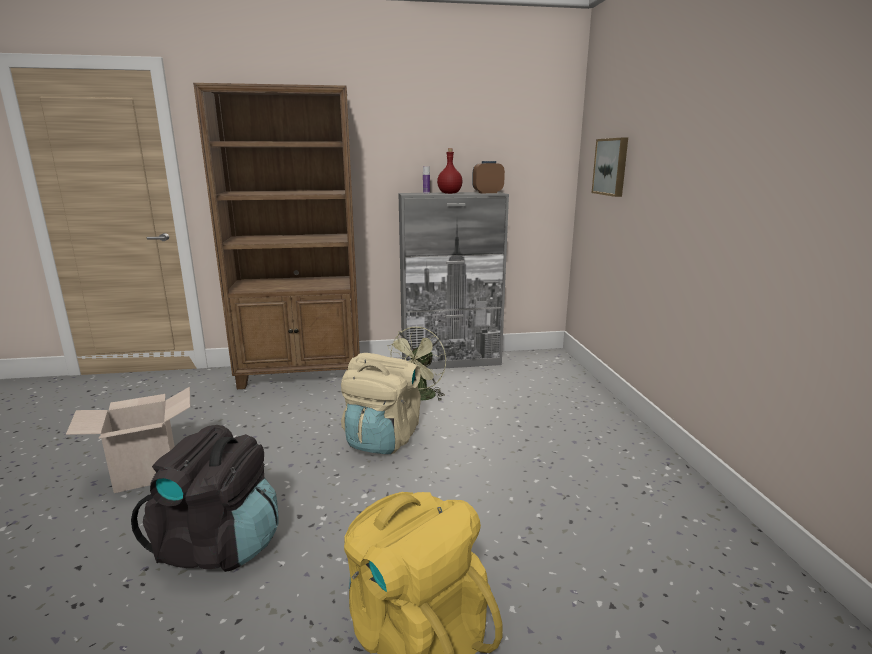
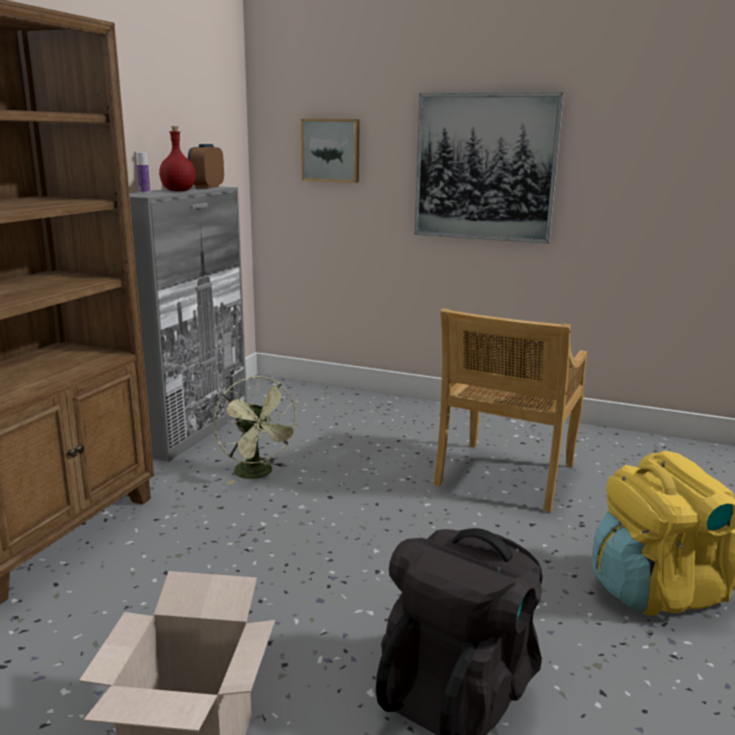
camera: 60 degrees left, 0 degrees up
beige backpack [341,353,421,454] -> none
none -> picture [414,92,564,244]
none -> beige chair [434,308,587,512]

